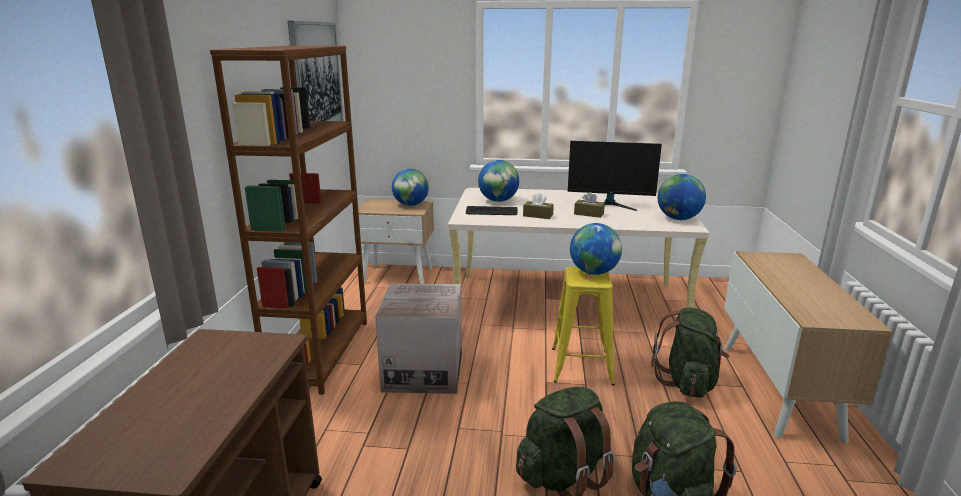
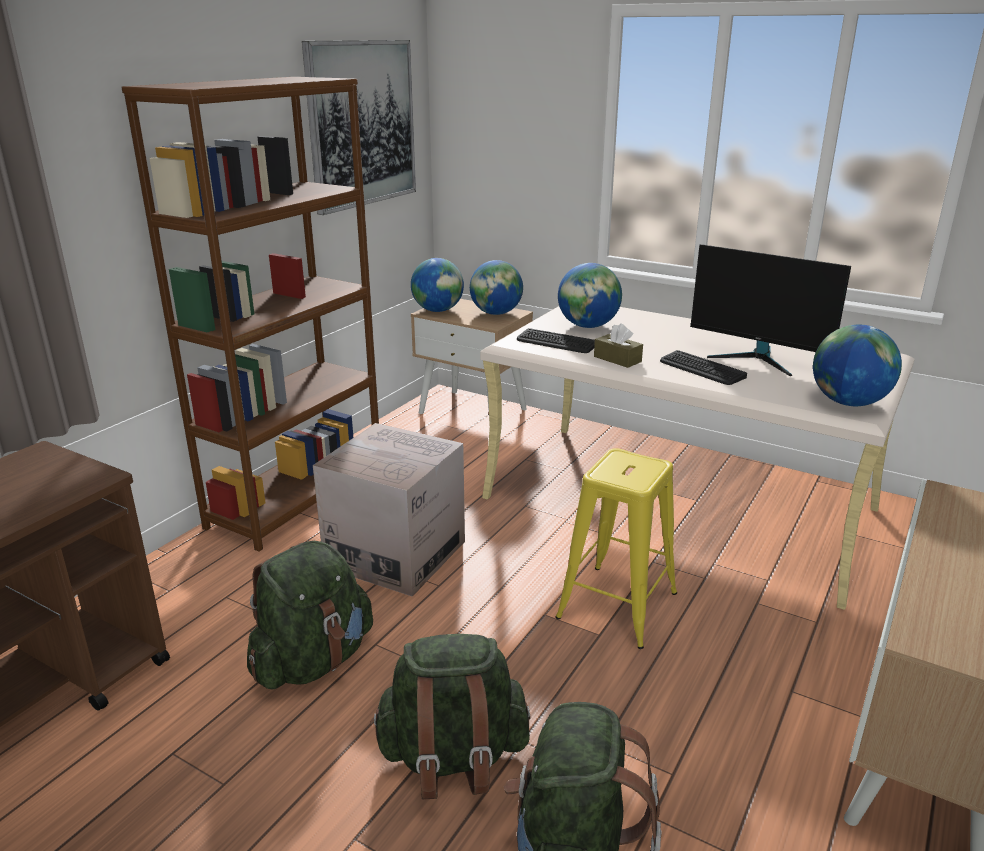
camera: 25 degrees right, 5 degrees up
globe [570,223,622,275] -> globe moved to [411,258,464,312]
brown tissue box [574,192,605,218] -> keyboard [660,350,747,385]
green backpack [652,308,729,398] -> green backpack moved to [247,541,373,690]

